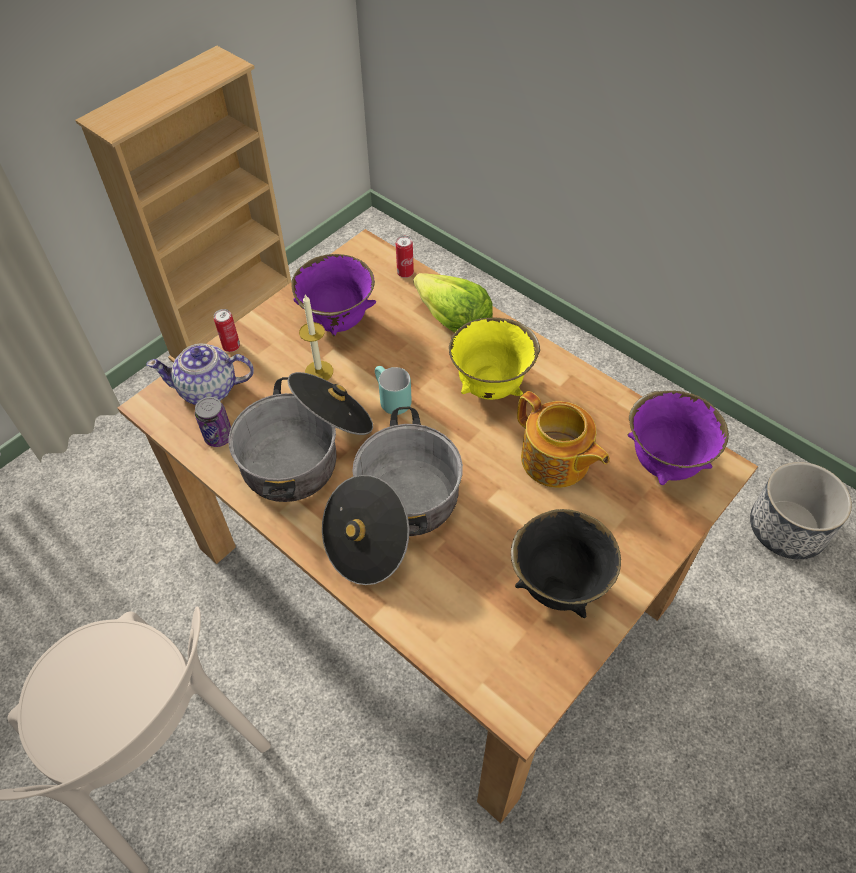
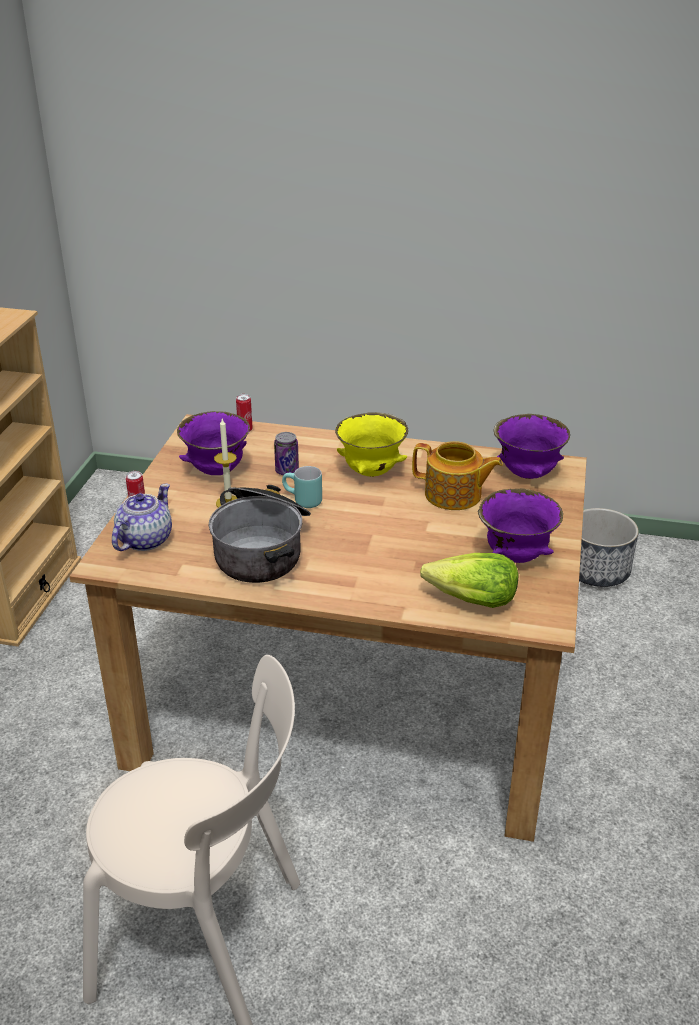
camera: 30 degrees left, 20 degrees down
teapot [146,343,254,405] -> teapot turned 150 degrees clockwise [112,484,172,551]
can [195,397,231,447] -> can moved to [274,432,299,475]
cooking pot [322,407,463,585] -> none
lettuce [413,273,493,333] -> lettuce moved to [420,553,518,608]
black bowl [511,509,621,618] -> purple bowl [478,489,563,563]

